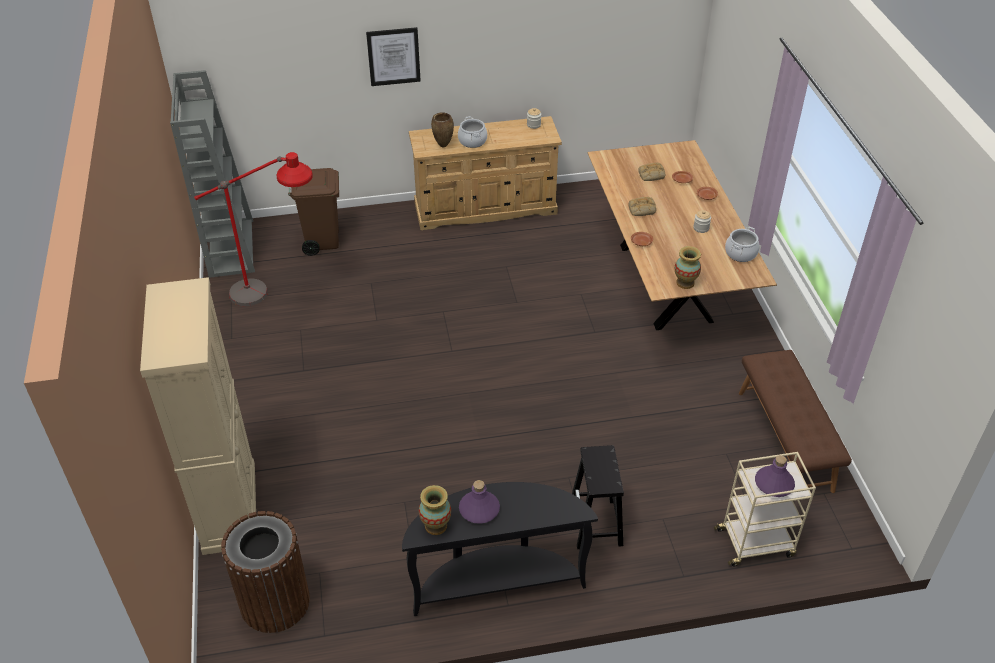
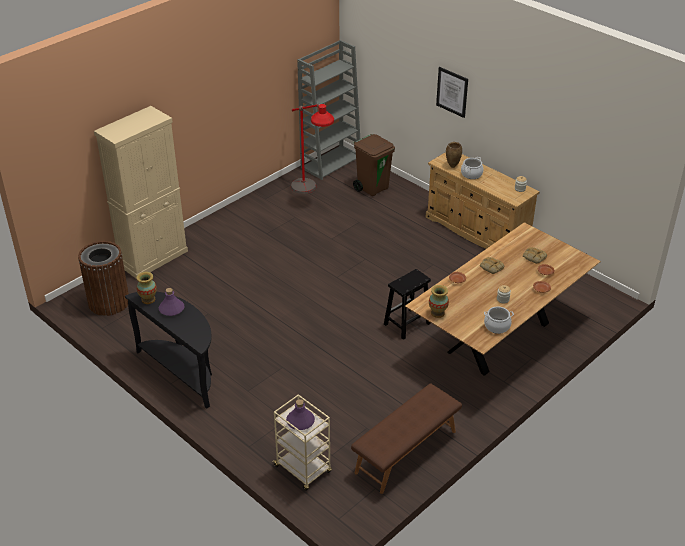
camera: 55 degrees right, 5 degrees down
black stool [572,445,624,549] -> black stool moved to [384,269,431,340]

